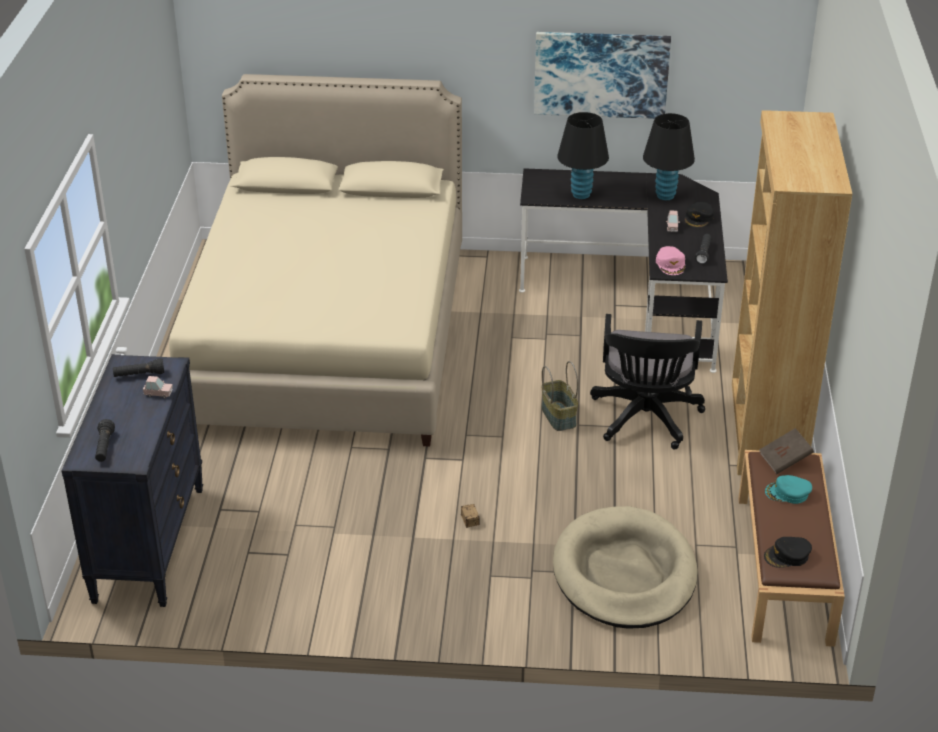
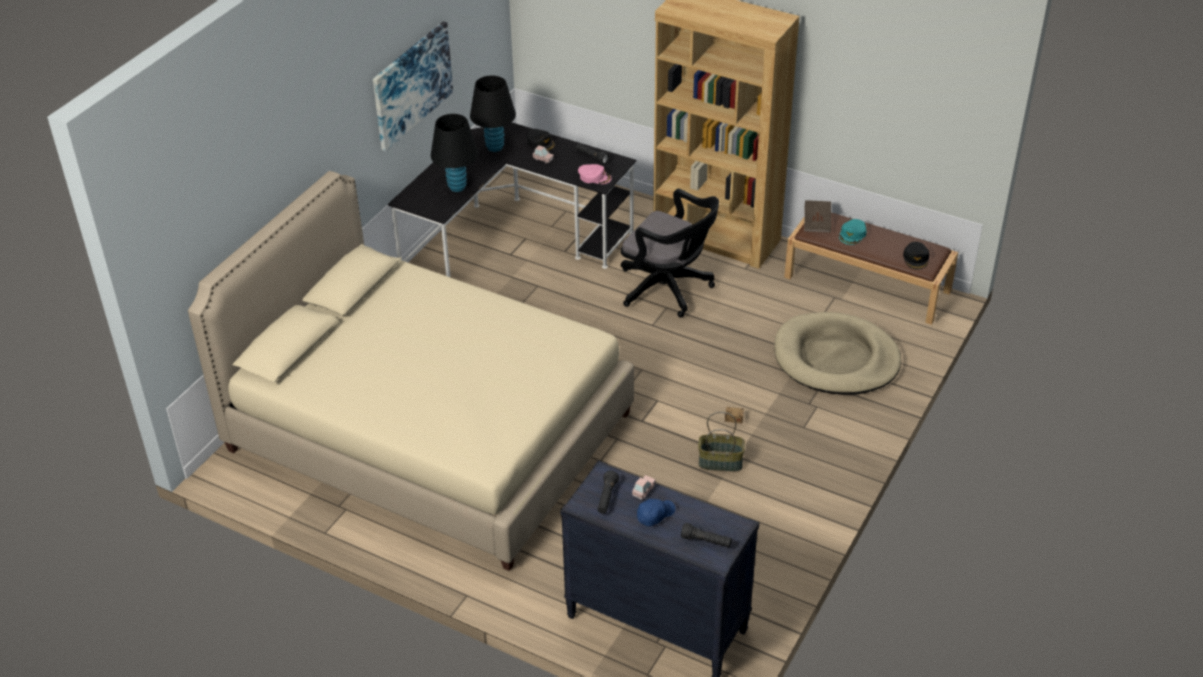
camera: 65 degrees left, 5 degrees up
basket [541,361,578,431] -> basket moved to [698,412,745,472]
none -> blue cap [637,499,675,526]

